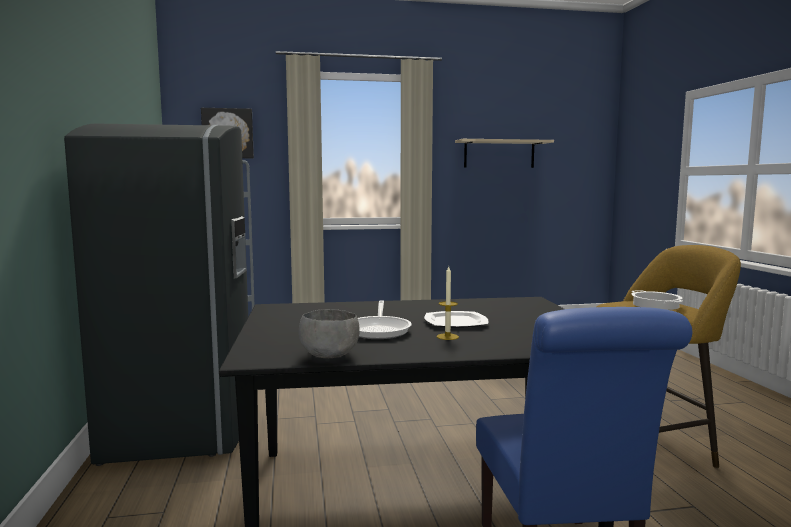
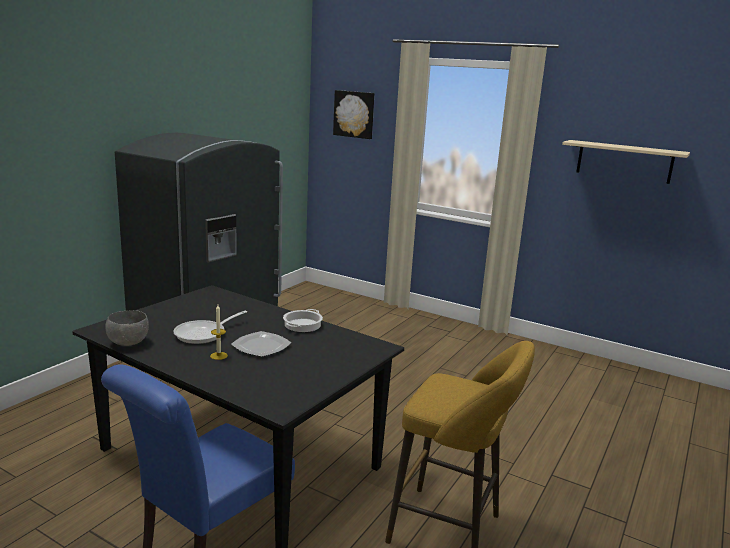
camera: 40 degrees right, 10 degrees up
cooking pot [631,290,682,310] -> cooking pot moved to [283,309,323,332]

